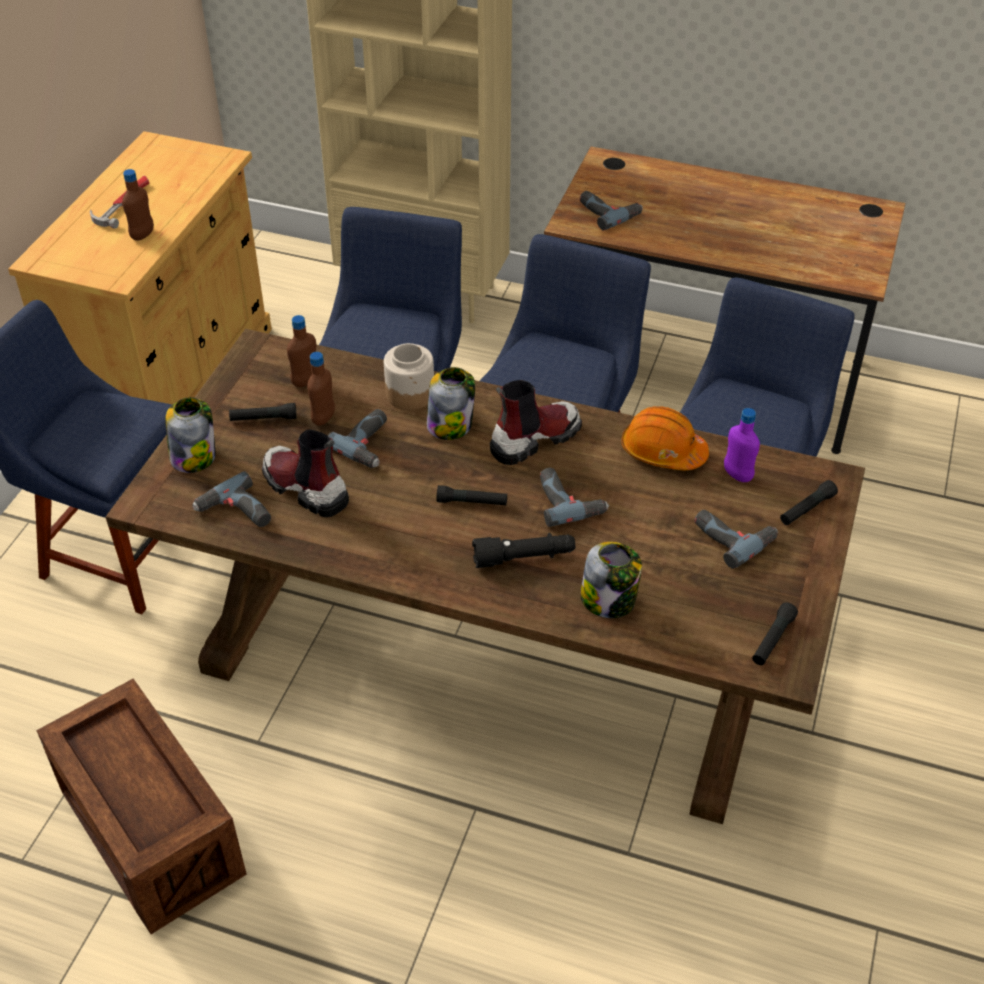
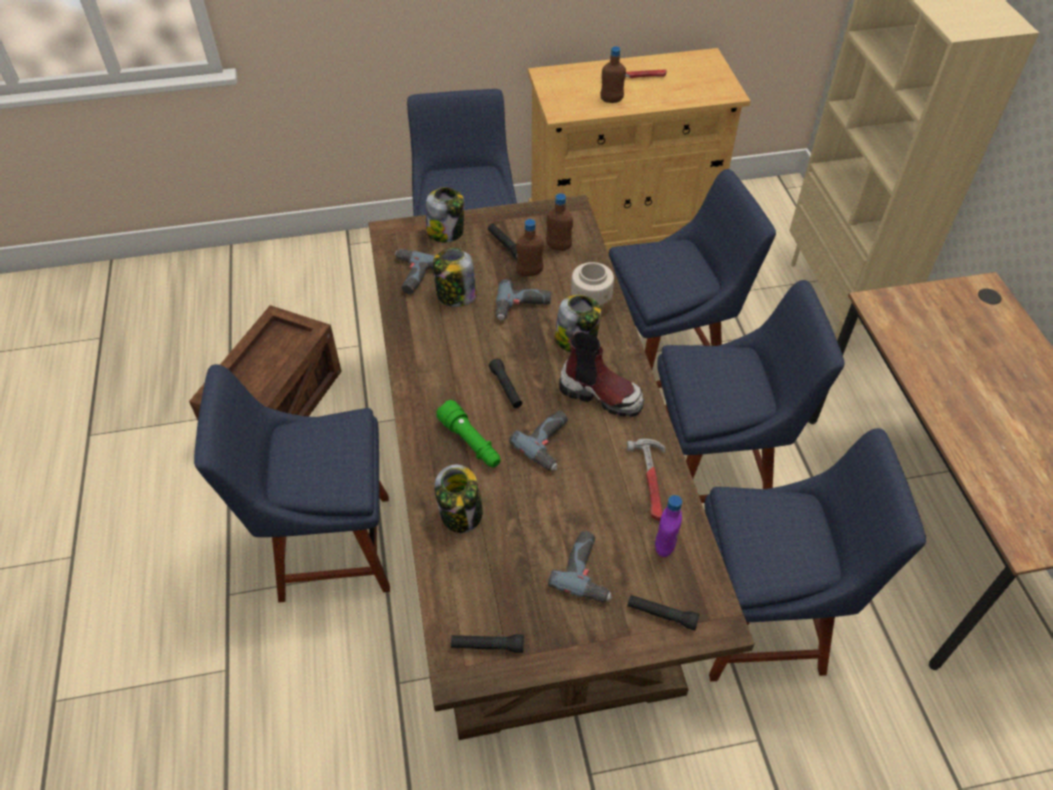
camera: 60 degrees right, 5 degrees up
boot [262,430,349,517] -> jar [433,248,476,307]
black flashlight [472,533,575,568] -> green flashlight [436,400,500,467]
power drill [580,191,643,230] -> none
orange hard hat [621,406,709,470] -> hammer [627,439,666,521]
none -> blue chair [194,364,390,603]

